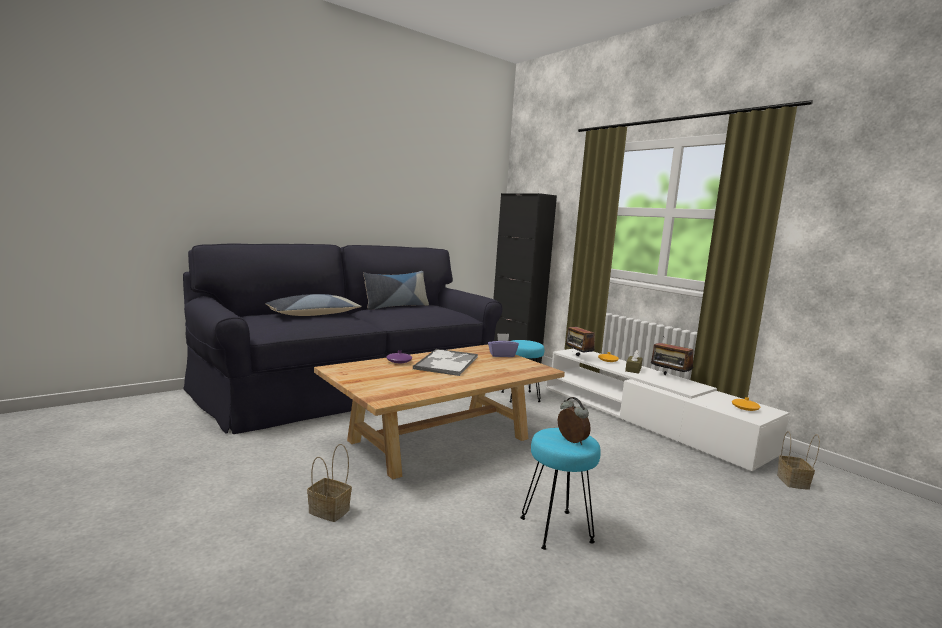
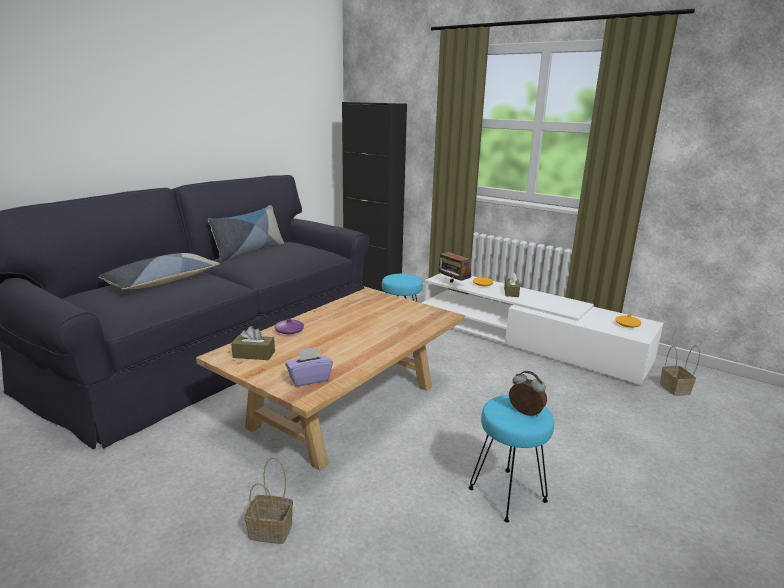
camera: 15 degrees left, 10 degrees up
tray [413,349,478,376] -> none
purple tissue box [488,333,519,357] -> purple tissue box moved to [285,347,333,387]
radio [651,343,694,375] -> none
none -> brown tissue box [231,326,275,360]

